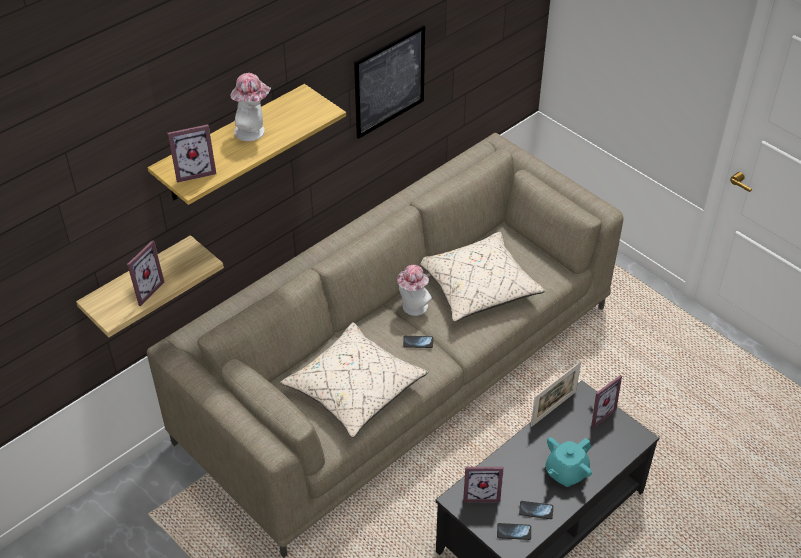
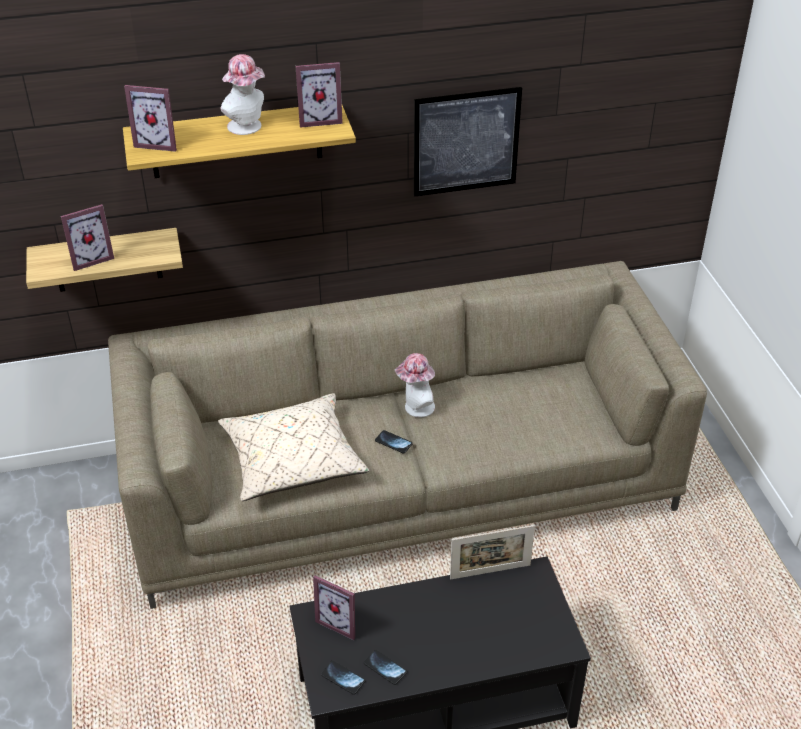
camera: 30 degrees right, 5 degrees down
beige pillow [420,232,546,322] -> none
turquoise teapot [545,437,592,487] -> none
picture frame [591,375,622,428] -> picture frame moved to [296,62,343,128]

